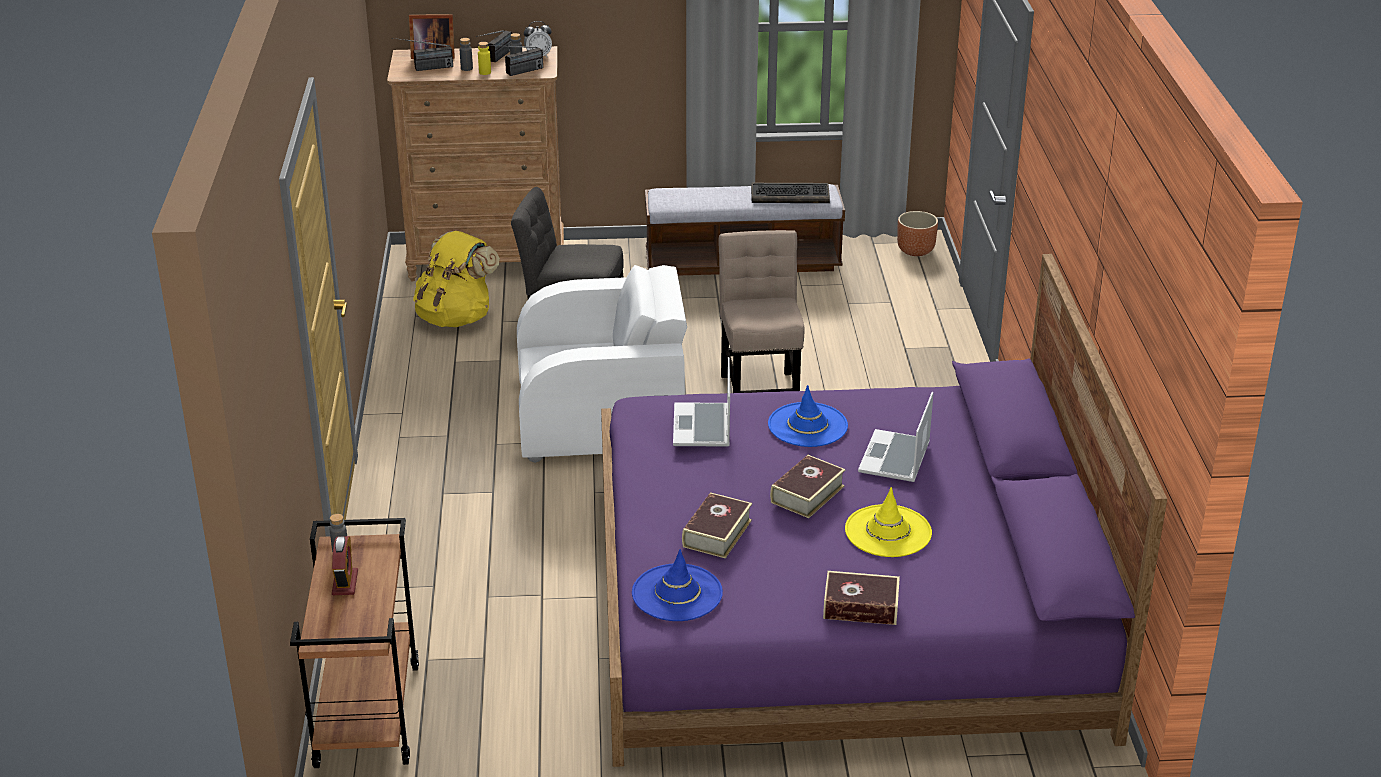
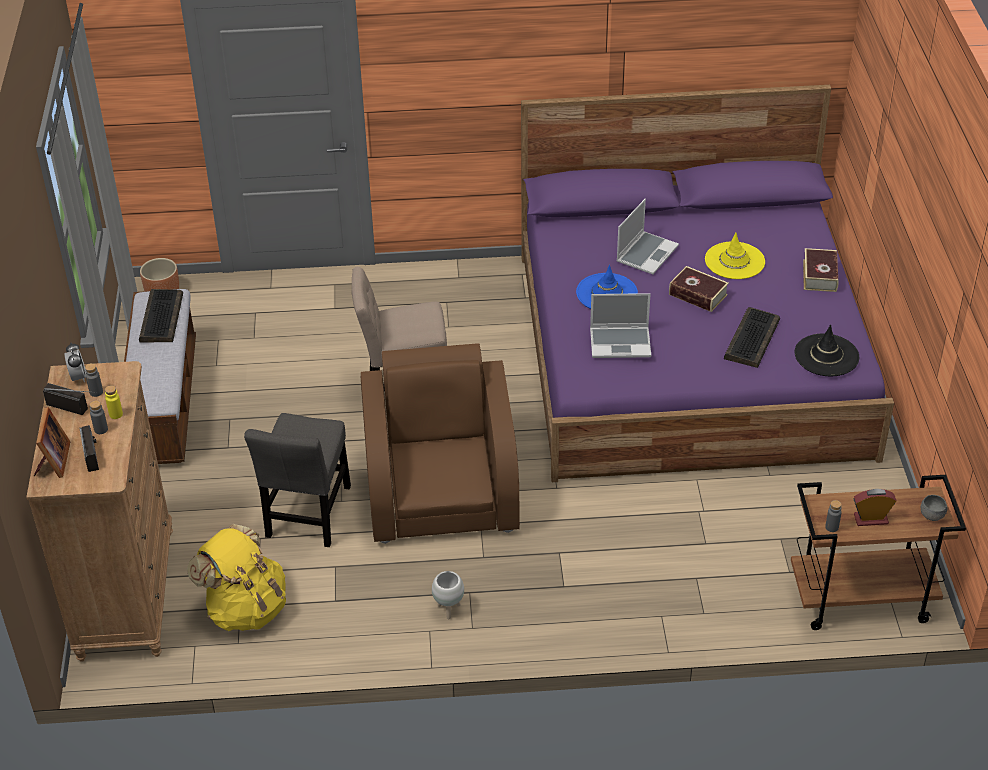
camera: 90 degrees left, 10 degrees up
radio [486,45,543,76] -> none
white armchair [517,265,687,463] -> brown armchair [361,343,520,544]
blue hat [632,549,723,621] -> black hat [795,325,859,376]
book [682,492,752,559] -> keyboard [724,307,780,368]
laptop [858,392,933,482] -> laptop turned 75 degrees counterclockwise [616,199,679,274]
none -> white planter [432,571,464,619]
none -> grey bowl [921,495,947,521]

